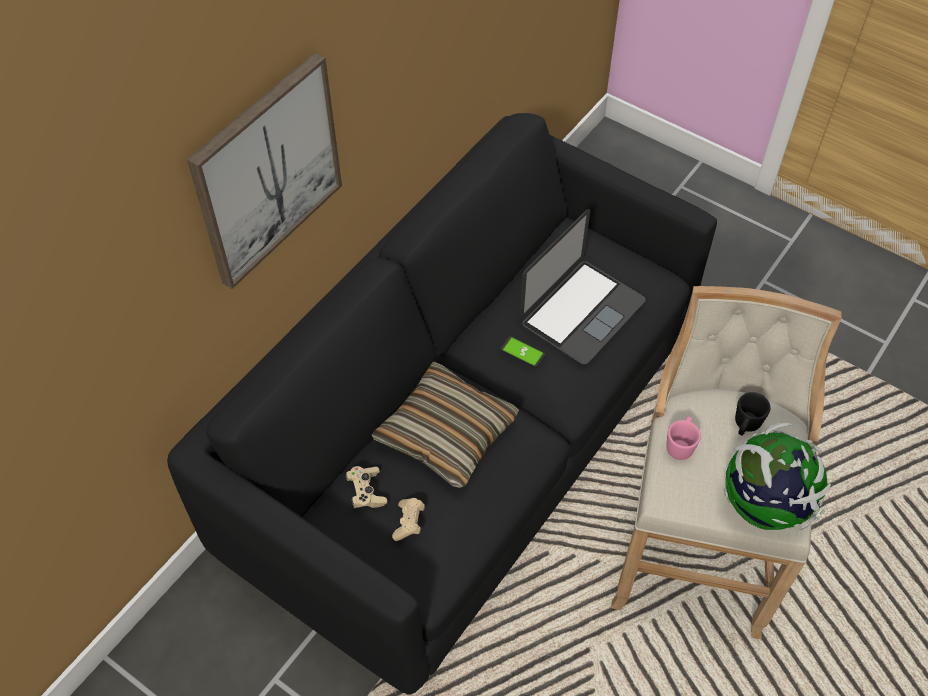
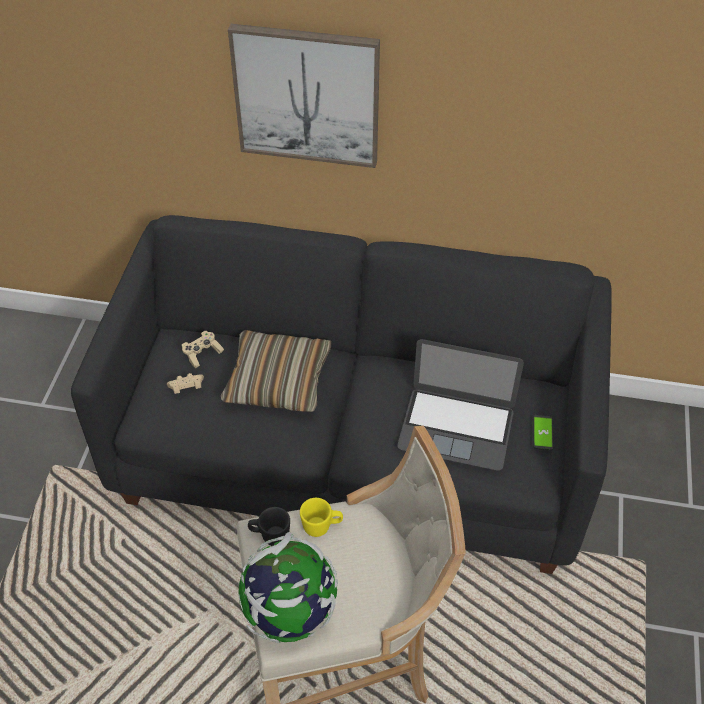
camera: 65 degrees right, 5 degrees down
phone [500,336,546,368] -> phone moved to [533,415,553,450]
pink mug [666,417,701,460] -> yellow mug [300,498,343,537]
black mug [735,392,771,436] -> black mug moved to [248,507,290,546]

